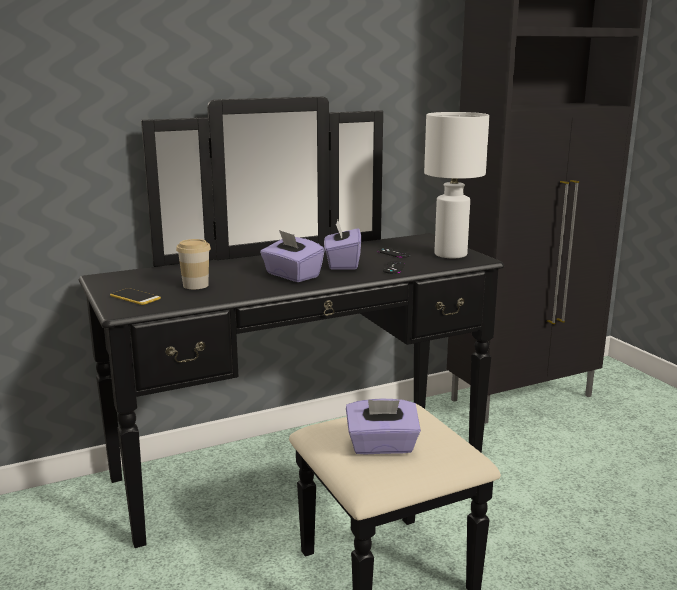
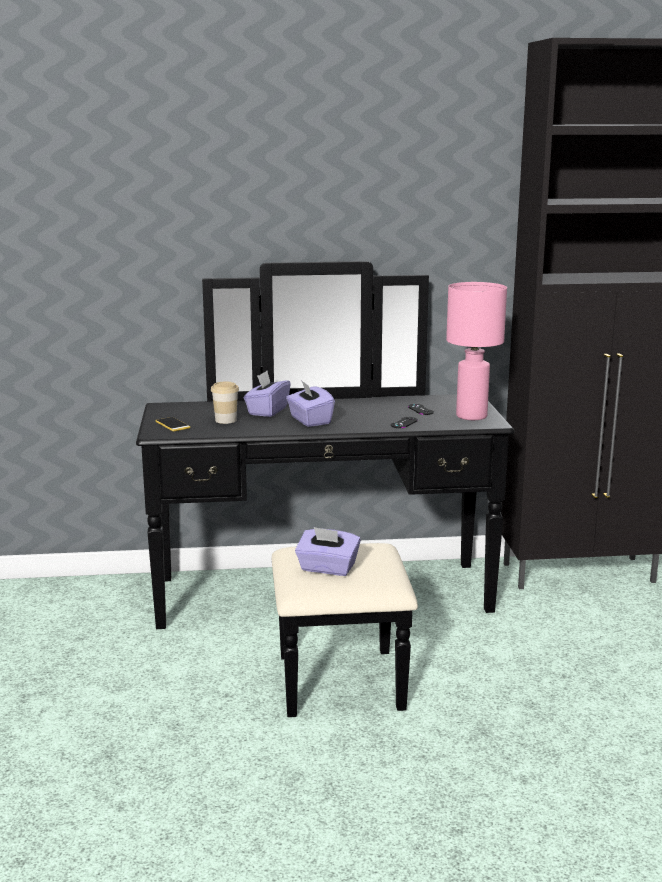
camera: 20 degrees right, 0 degrees up
purple tissue box [324,220,361,269] -> purple tissue box moved to [244,371,291,417]
white table lamp [424,112,489,258] -> pink table lamp [446,282,507,420]

